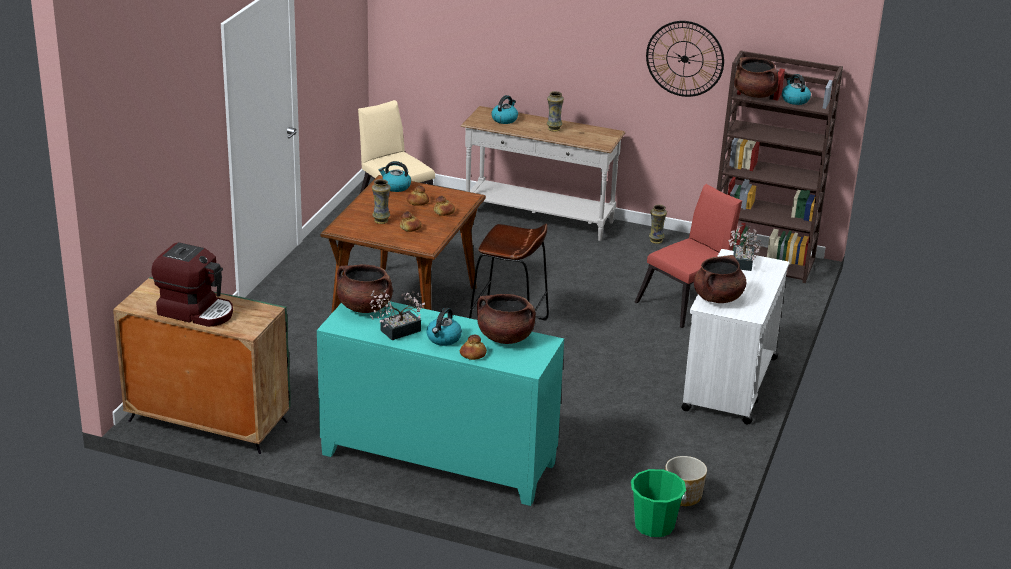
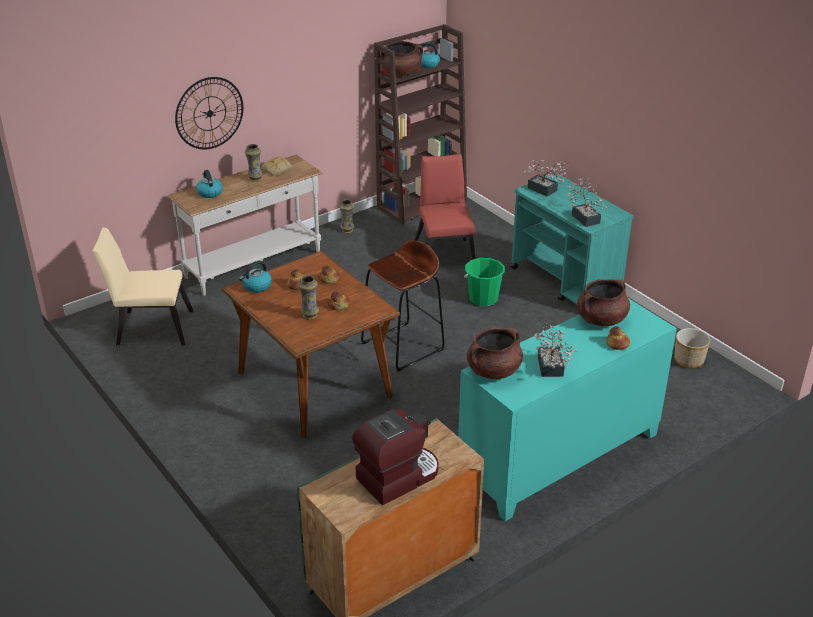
camera: 55 degrees left, 5 degrees up
kettle [426,307,462,346] -> none
green bucket [631,469,687,537] -> green bucket moved to [464,258,505,306]
wall clock [646,21,724,97] -> wall clock moved to [175,77,243,149]
white cart [681,249,789,425] -> turquoise cart [510,174,633,304]
brown cooking pot [694,255,746,303] -> potted plant [567,178,607,227]
none -> bread [262,157,292,176]

